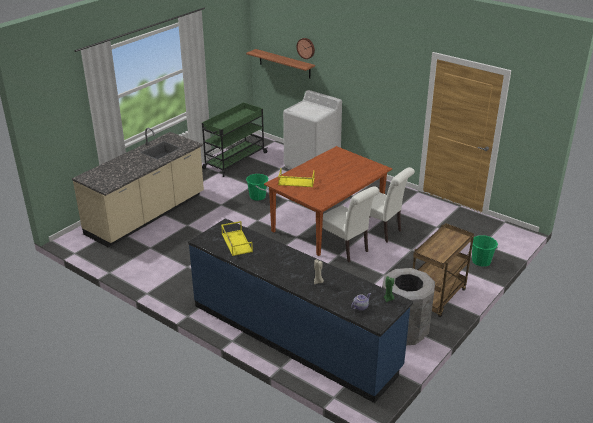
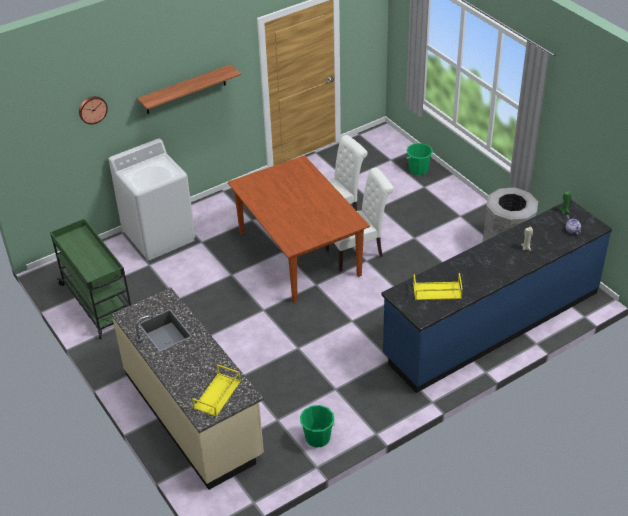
camera: 70 degrees left, 10 degrees up
shelf [246,49,315,79] -> shelf moved to [137,64,241,114]
green bucket [246,174,269,201] -> green bucket moved to [300,405,335,448]
yellow tray [278,168,315,187] -> yellow tray moved to [192,364,241,417]
brown cart [413,223,474,317] -> none

